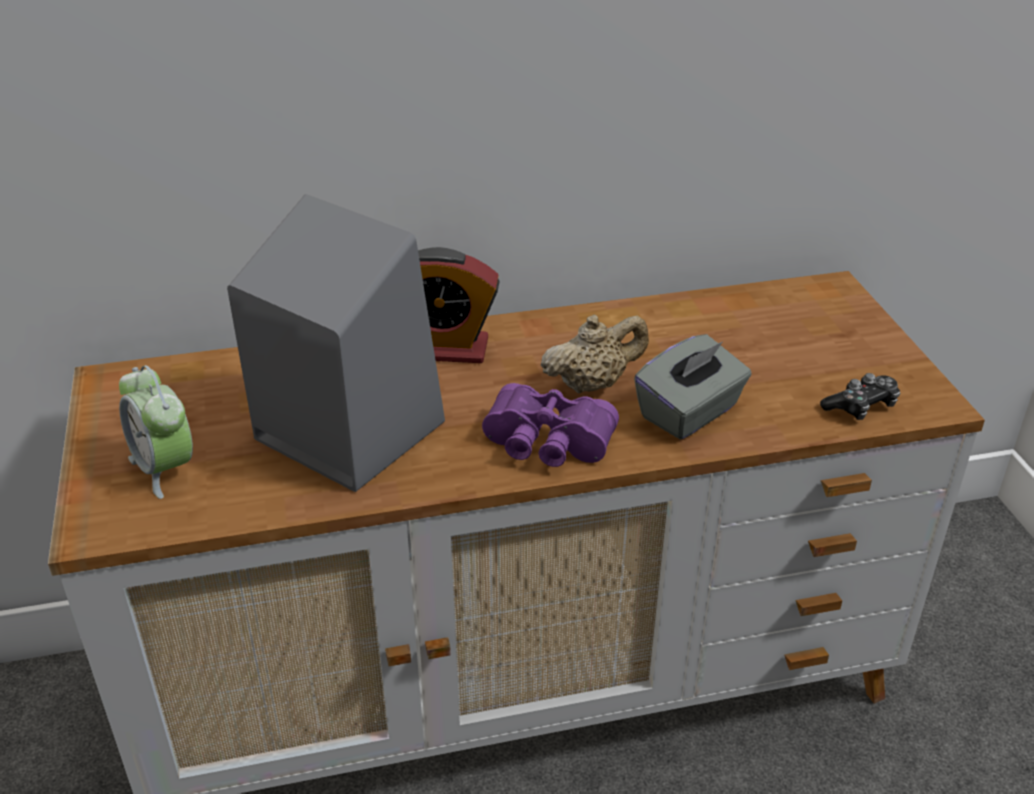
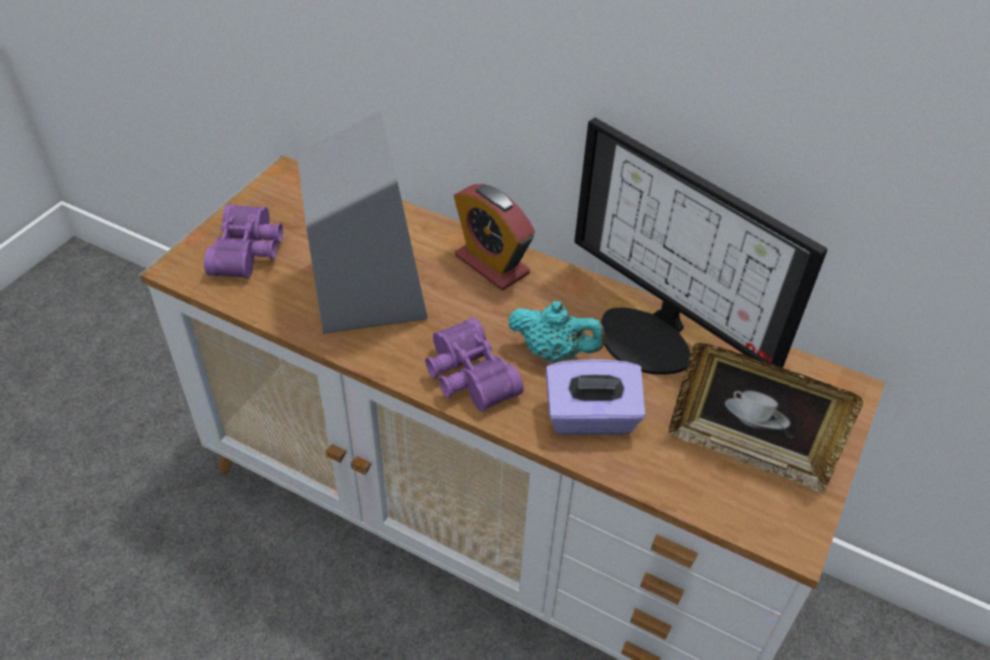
camera: 40 degrees right, 10 degrees up
alarm clock [119,365,193,499] -> purple binoculars [204,204,283,278]
beige teapot [541,315,649,394] -> turquoise teapot [508,301,605,362]
grey tissue box [634,334,752,439] -> purple tissue box [546,359,646,435]
game controller [820,373,901,420] -> none
none -> monitor [574,118,827,375]
none -> picture frame [669,343,863,494]

